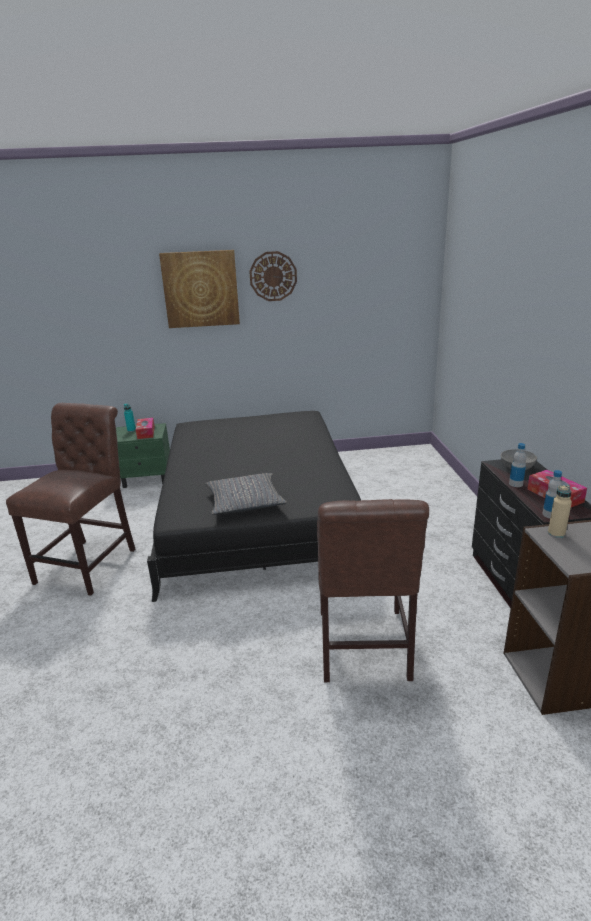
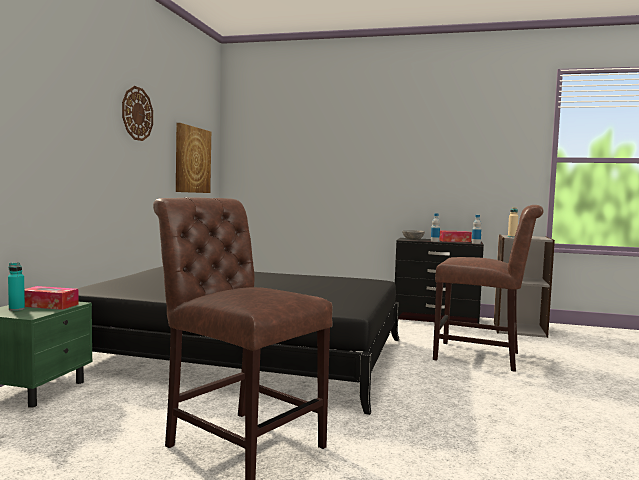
camera: 70 degrees left, 20 degrees down
picture [159,250,240,328] -> picture moved to [176,123,211,193]
grey pillow [206,473,287,515] -> none

